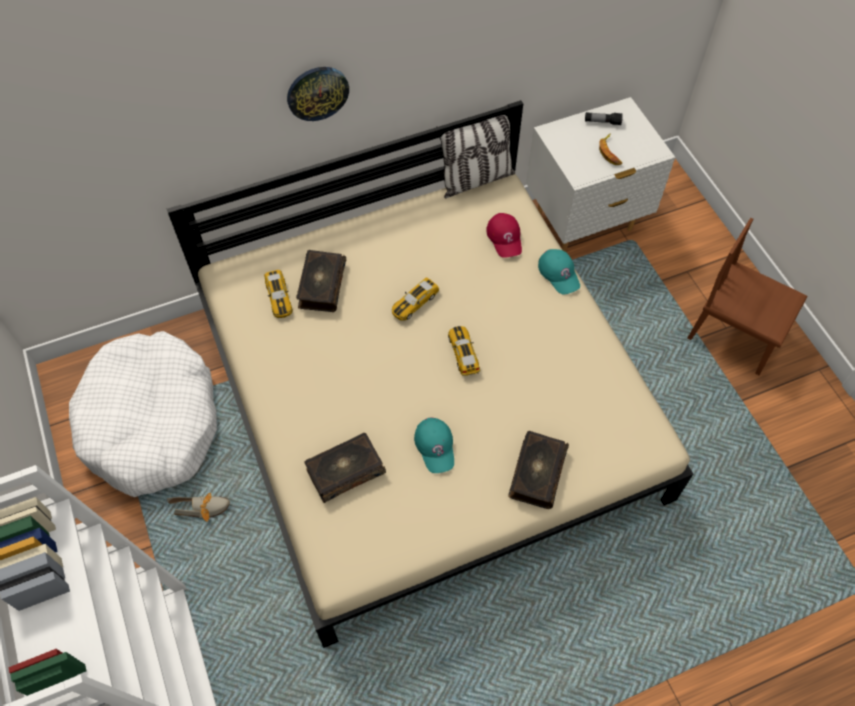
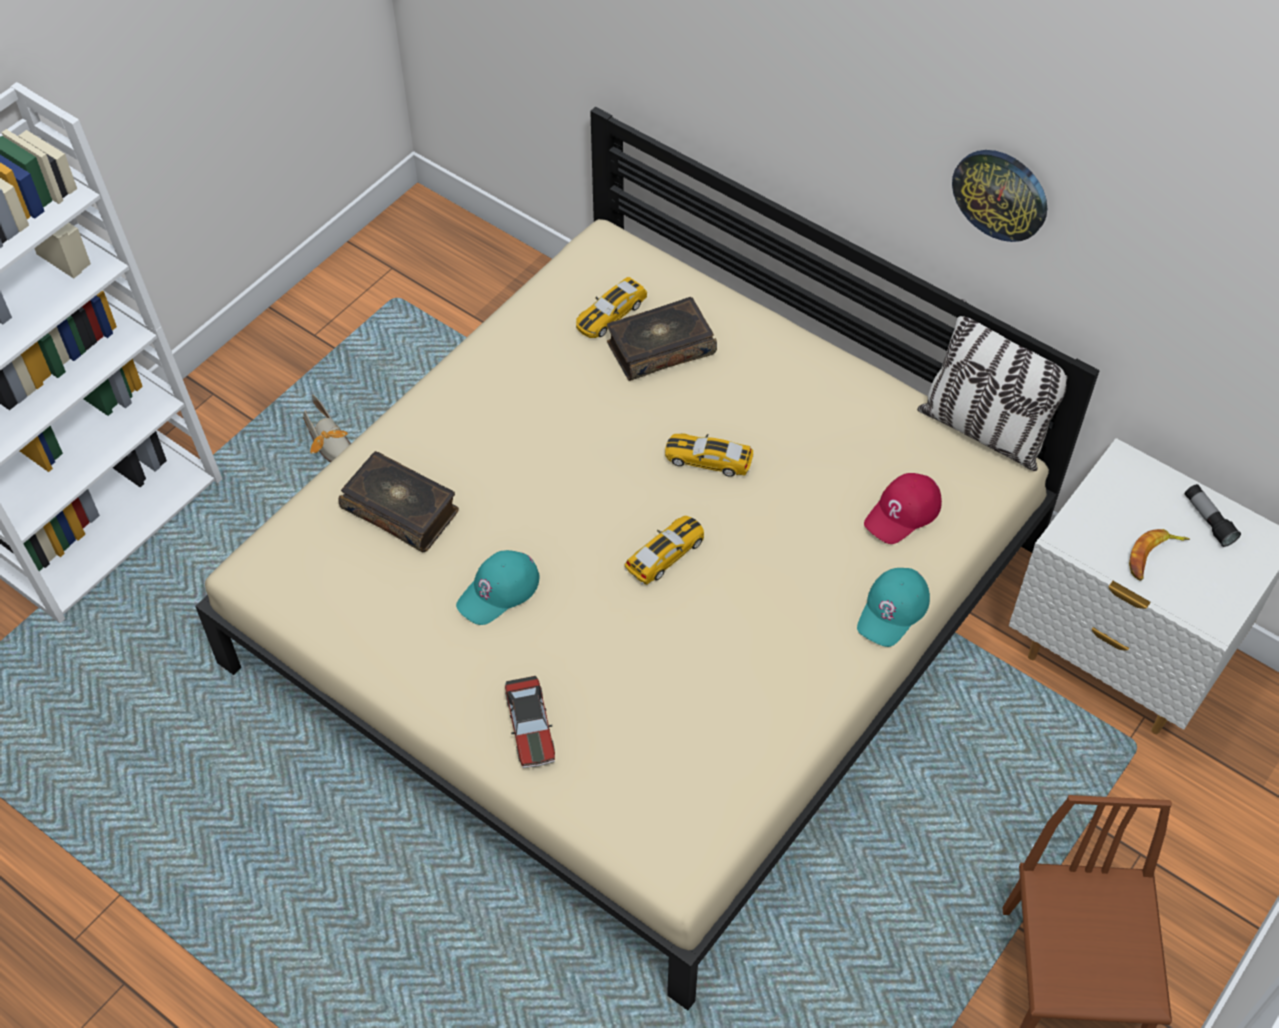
camera: 60 degrees right, 5 degrees down
white dog bed [69,331,217,497] -> none
wall clock [287,67,349,121] -> wall clock moved to [952,150,1047,242]
book [508,431,569,509] -> toy car [505,676,555,768]

